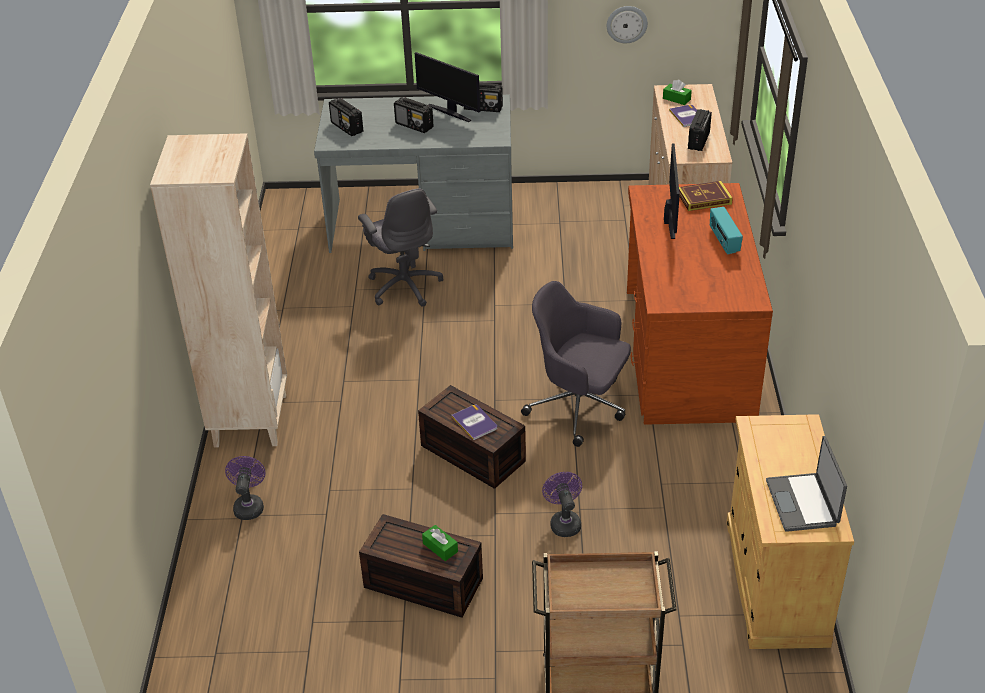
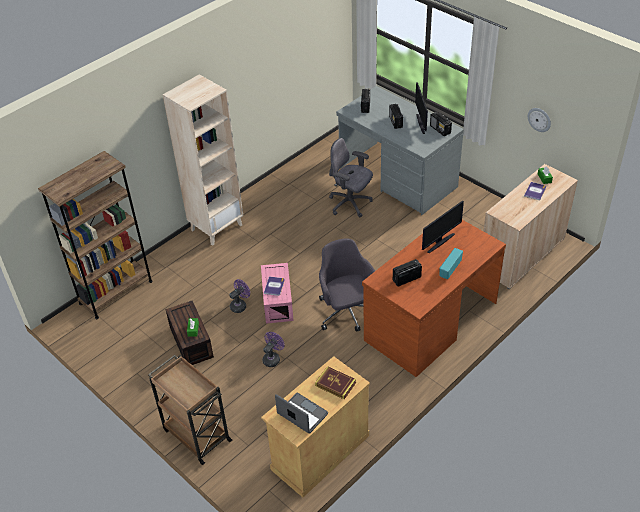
camera: 45 degrees right, 5 degrees up
purple fan [225,456,265,520] -> purple fan moved to [229,279,250,313]
grey office chair [358,188,443,307] -> grey office chair turned 105 degrees clockwise [329,138,373,217]
brown storage box [418,385,526,489] -> pink storage box [261,263,294,324]
book [679,181,733,211] -> book moved to [315,366,356,399]
radio [688,109,712,151] -> radio moved to [393,259,422,287]
laptop [766,436,847,532] -> laptop turned 90 degrees clockwise [275,393,328,434]
none -> brown bookcase [38,151,153,319]

